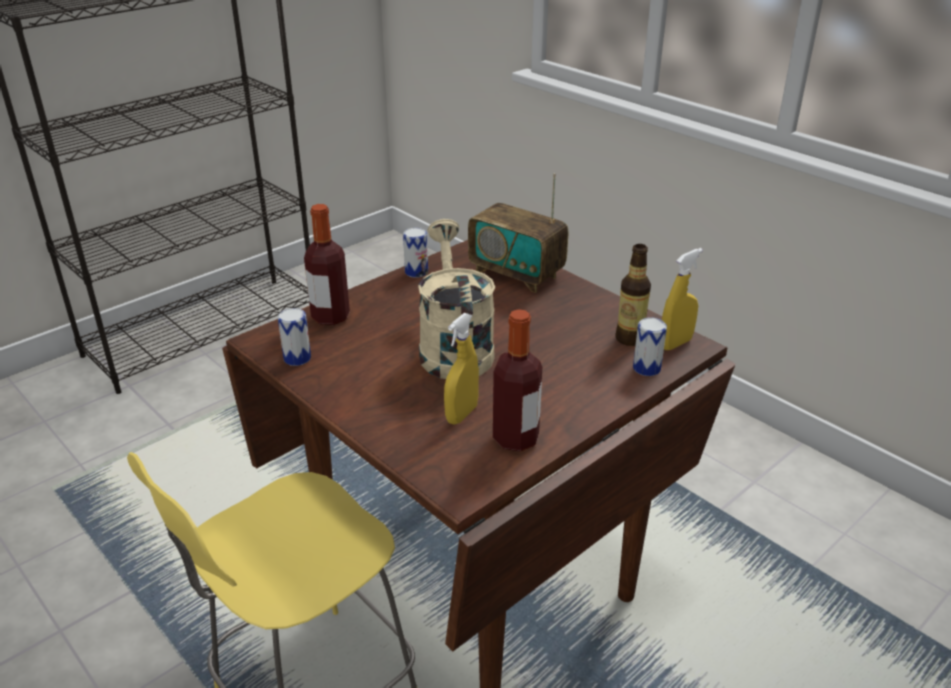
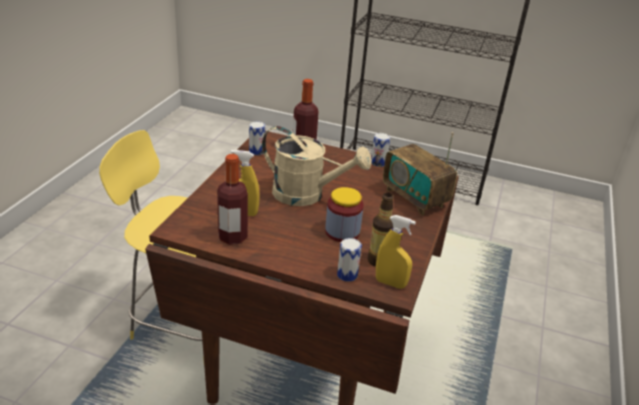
camera: 60 degrees right, 0 degrees up
beige watering can [418,219,495,379] -> beige watering can turned 60 degrees clockwise [262,126,372,206]
radio [468,173,568,293] -> radio turned 45 degrees counterclockwise [383,132,457,216]
none -> jar [325,187,364,242]

